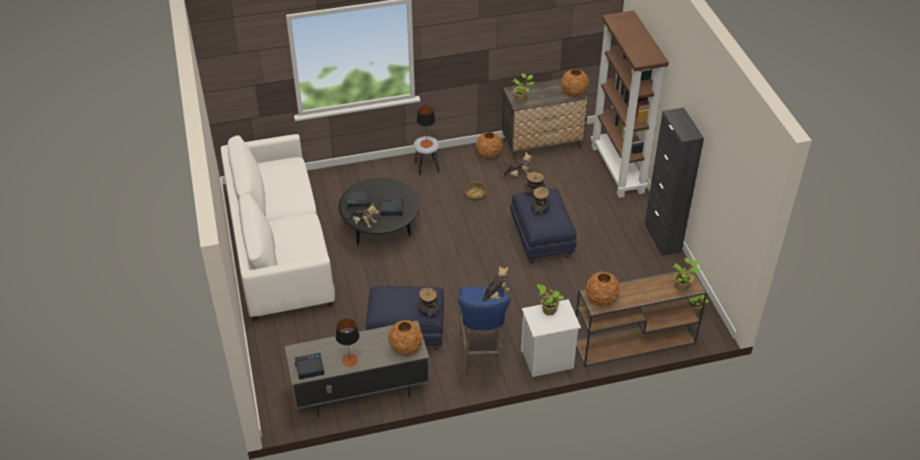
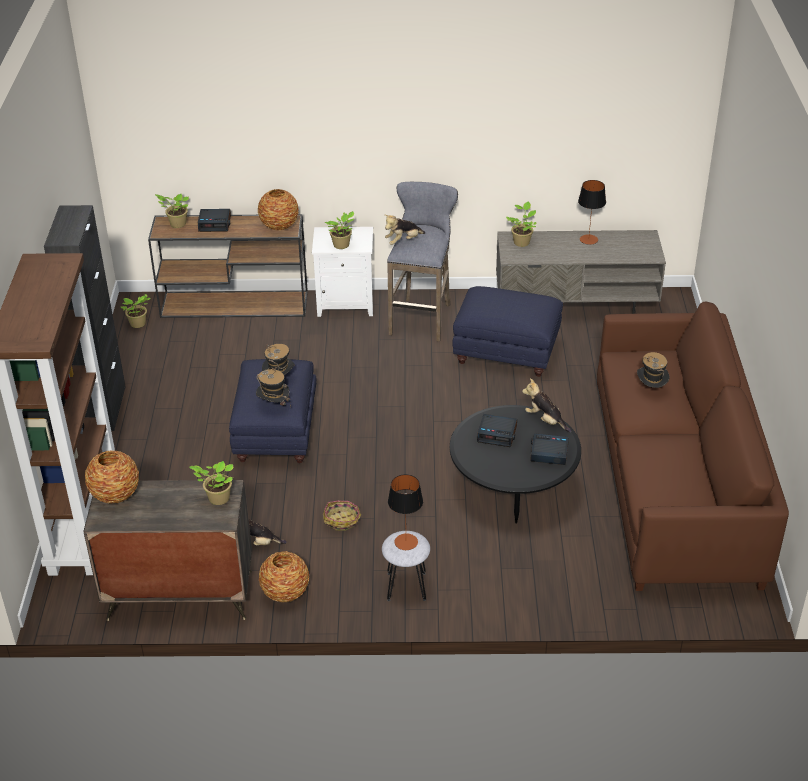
camera: 165 degrees left, 5 degrees down
white sofa [221,134,335,321] -> brown sofa [597,302,789,591]
alarm clock [294,353,325,380] -> alarm clock moved to [198,209,231,232]
vase [388,320,423,355] -> potted plant [506,202,536,247]
hat [417,288,440,316] -> hat moved to [637,352,670,388]
blue stool [458,287,511,375] -> grey stool [387,182,458,342]

